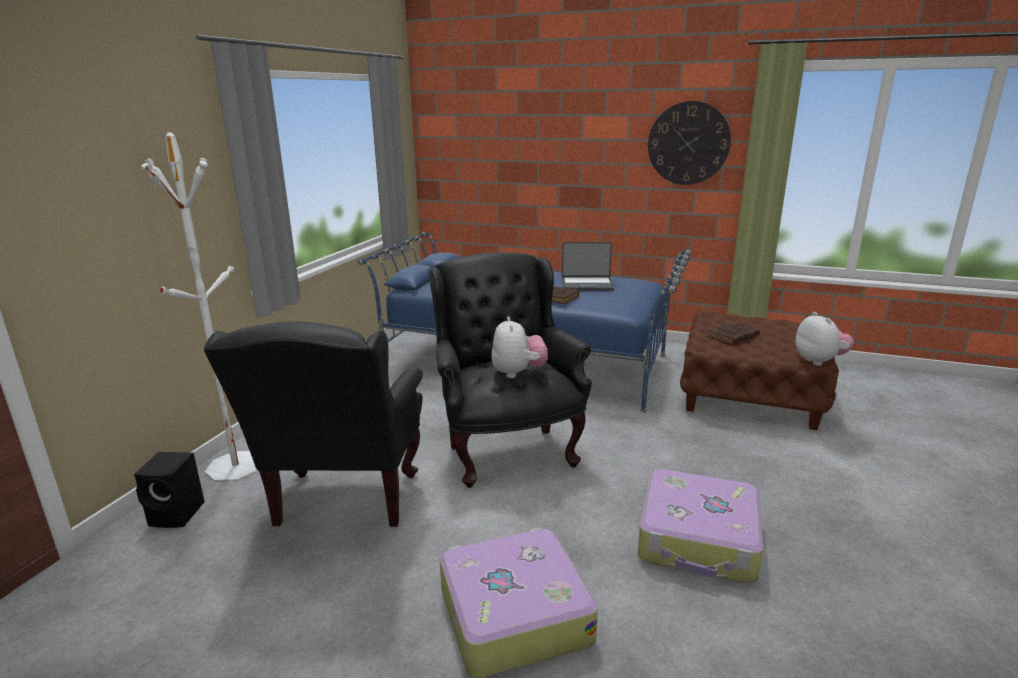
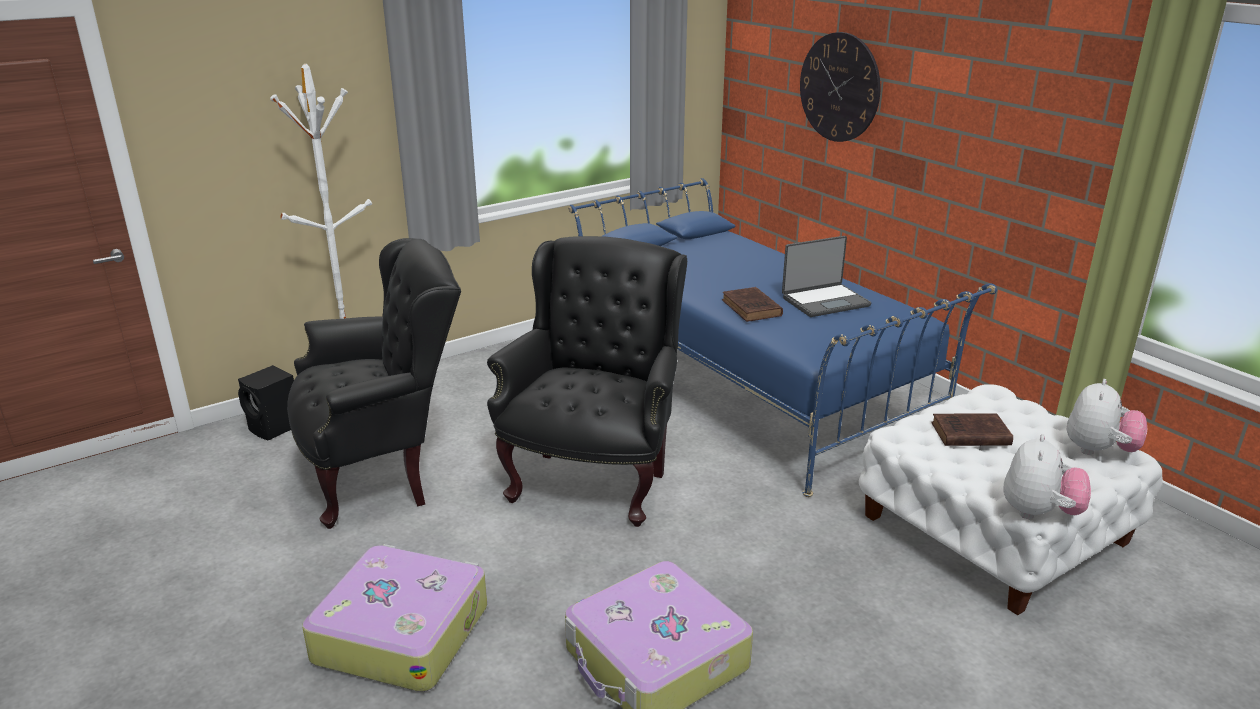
camera: 35 degrees right, 5 degrees up
black armchair [204,322,423,527] -> black armchair turned 150 degrees counterclockwise [287,238,461,529]
plush toy [491,316,548,378] -> plush toy moved to [1067,379,1147,455]
laptop [562,242,614,291] -> laptop turned 60 degrees counterclockwise [782,236,871,317]
wall clock [648,101,731,185] -> wall clock moved to [800,32,881,142]
brown ottoman [680,311,839,430] -> white ottoman [859,384,1163,615]

